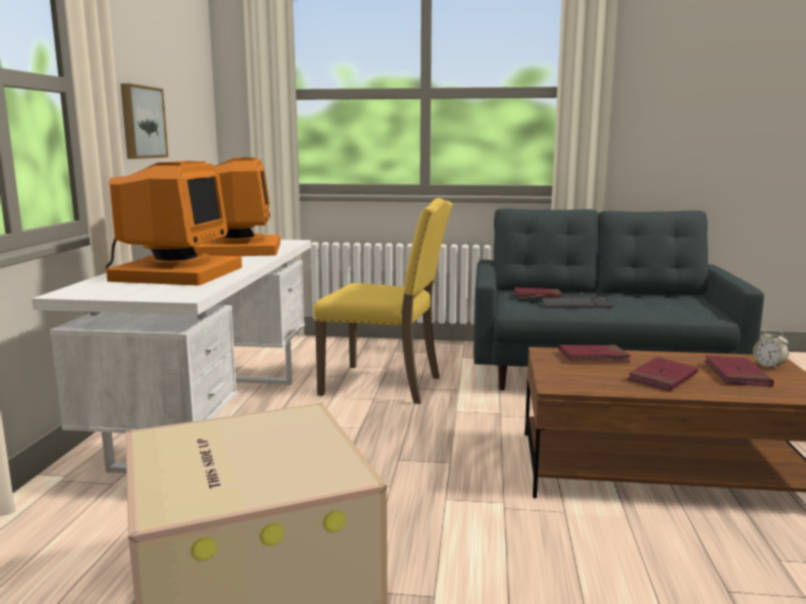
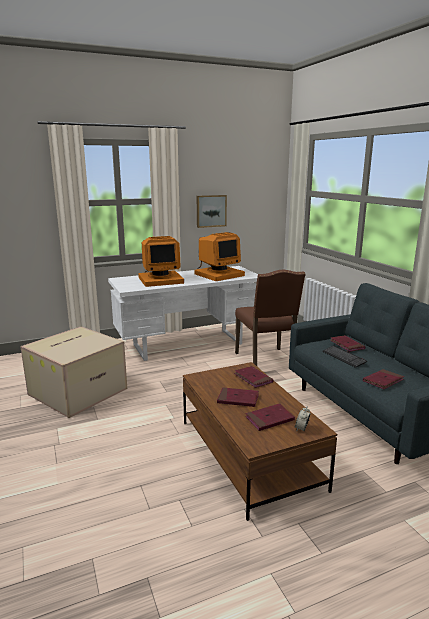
camera: 60 degrees right, 5 degrees up
yellow chair [313,198,453,404] -> brown chair [235,270,305,366]
none -> red book [363,369,404,389]

